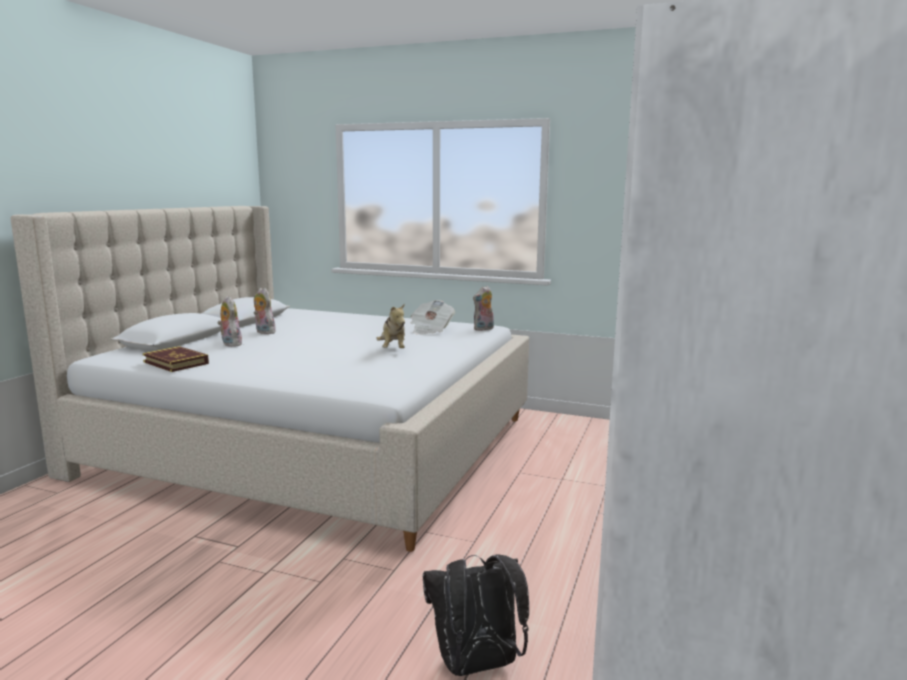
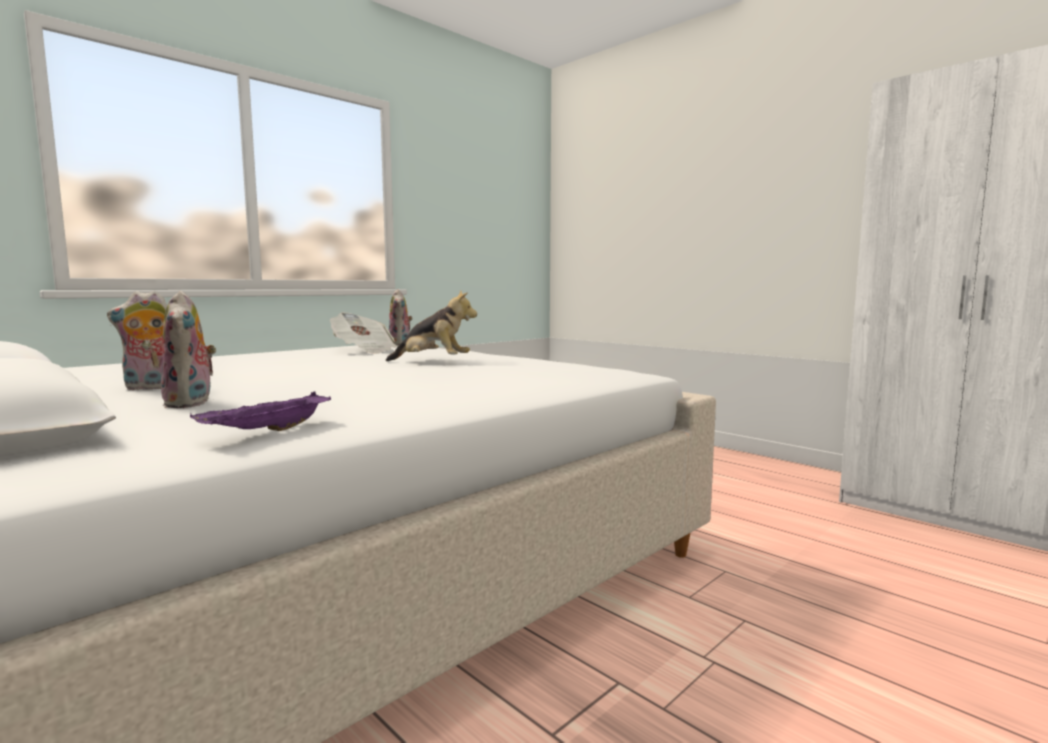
camera: 65 degrees left, 5 degrees down
book [143,346,209,372] -> purple tray [190,392,331,431]
plush toy [218,296,242,347] -> plush toy turned 105 degrees counterclockwise [161,291,216,408]
black backpack [423,554,529,676] -> none

